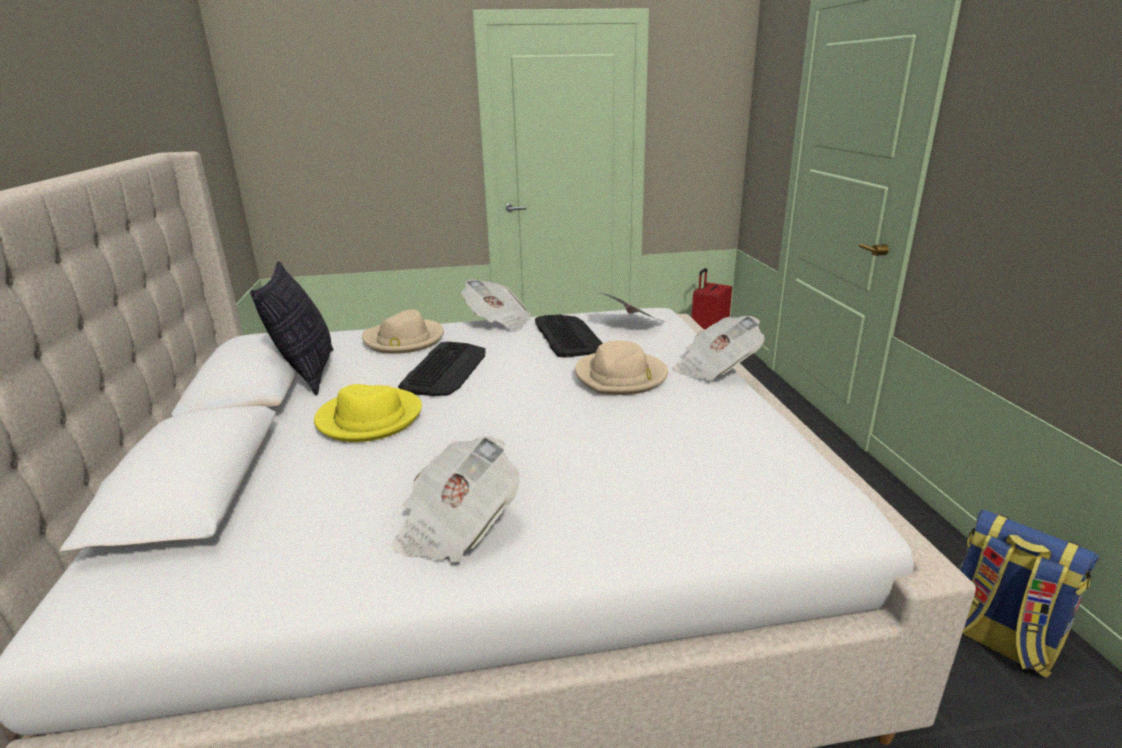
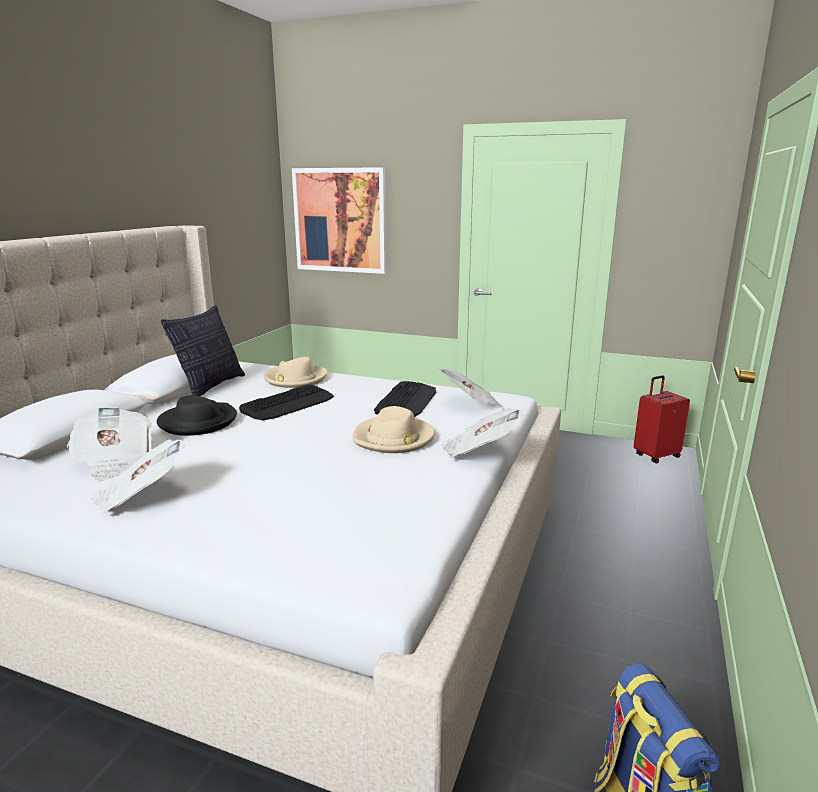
camera: 30 degrees right, 5 degrees down
yellow hat [314,384,422,442] -> black hat [157,395,237,436]
newspaper [461,279,531,331] -> newspaper moved to [67,406,152,481]
none -> picture [292,167,386,274]

